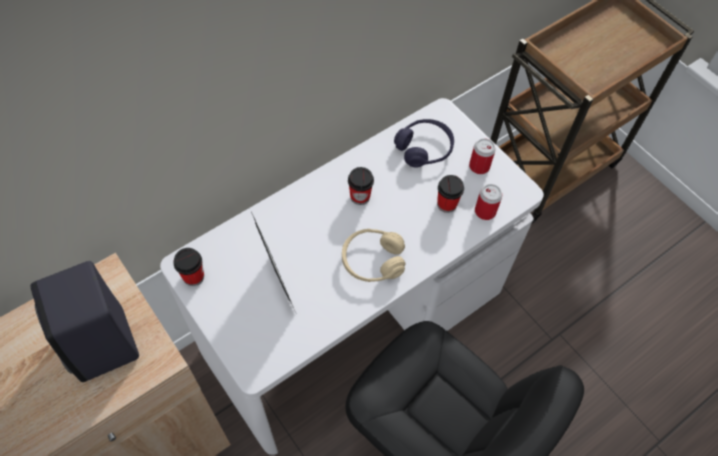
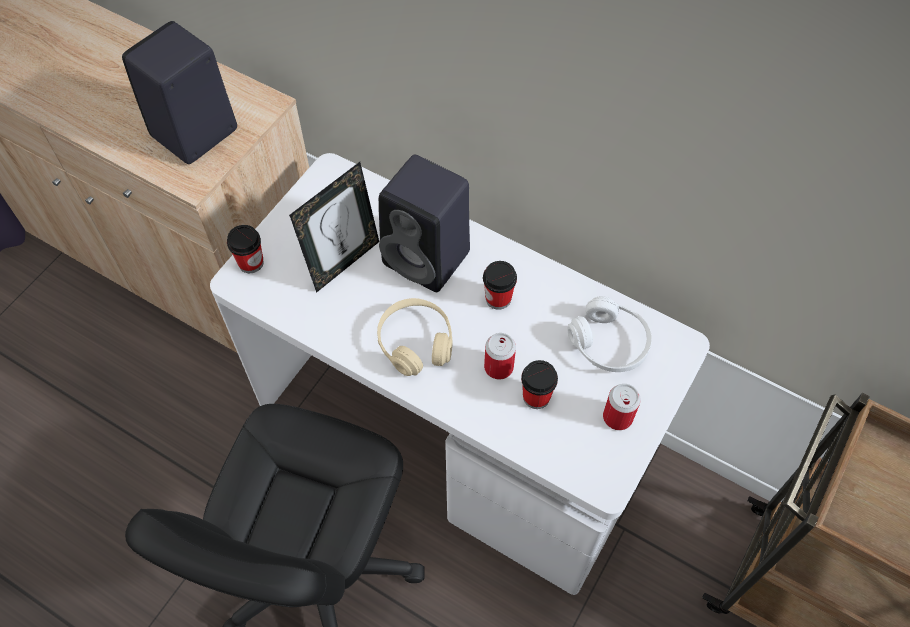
camera: 70 degrees right, 0 degrees up
cup [173,248,204,286] -> cup moved to [227,225,264,273]
purple headphones [394,119,454,168] -> white headphones [567,296,652,372]
can [475,184,502,220] -> can moved to [484,333,516,379]
none -> black speaker [379,155,470,292]

